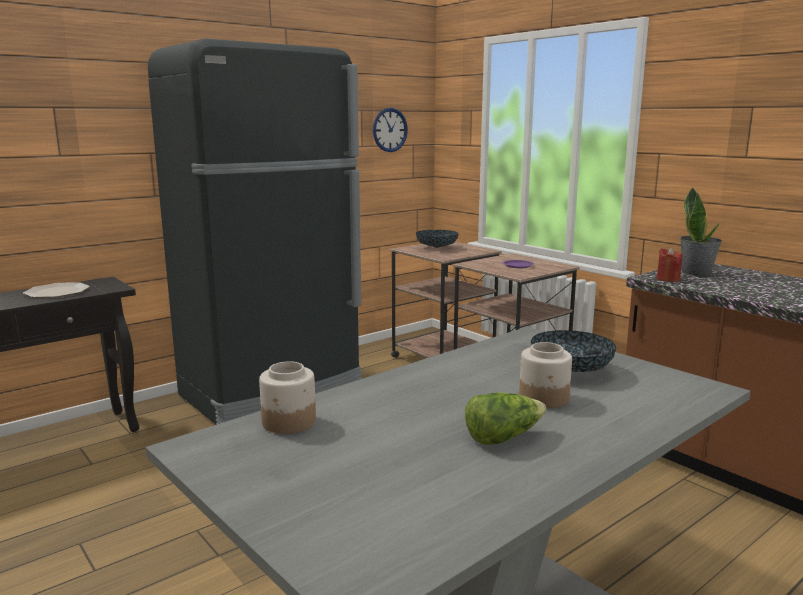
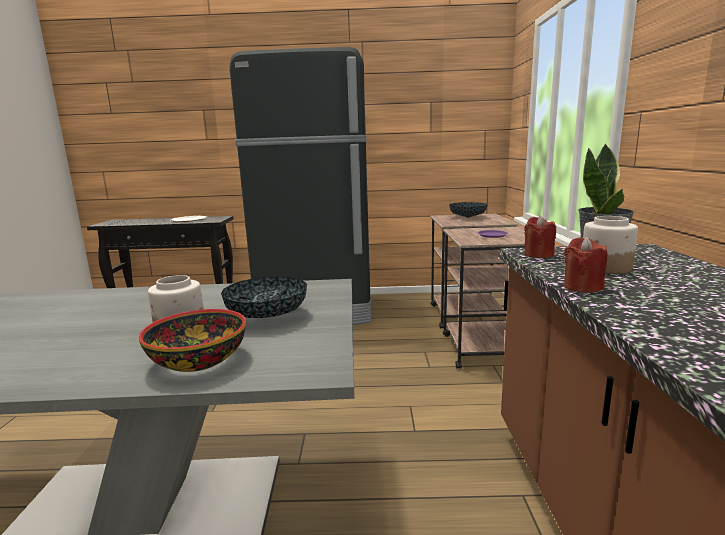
camera: 40 degrees right, 0 degrees up
jar [259,361,316,434] -> jar moved to [583,216,638,274]
wall clock [373,108,408,152] -> none
lettuce [465,392,546,445] -> none
none -> bowl [139,309,246,372]
none -> red candle [564,237,608,293]

